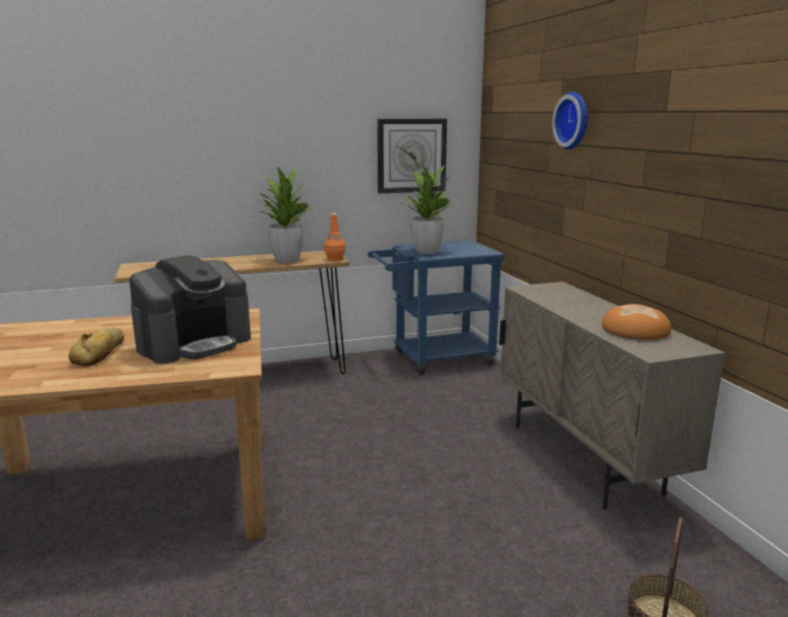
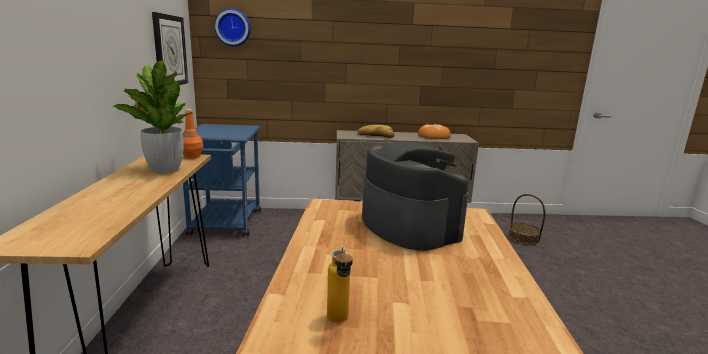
camera: 75 degrees left, 0 degrees up
bread [69,328,124,366] -> bread moved to [358,125,394,138]
potted plant [401,164,459,254] -> none
wall clock [552,92,588,150] -> wall clock moved to [214,8,251,46]
none -> bottle [327,247,353,323]

